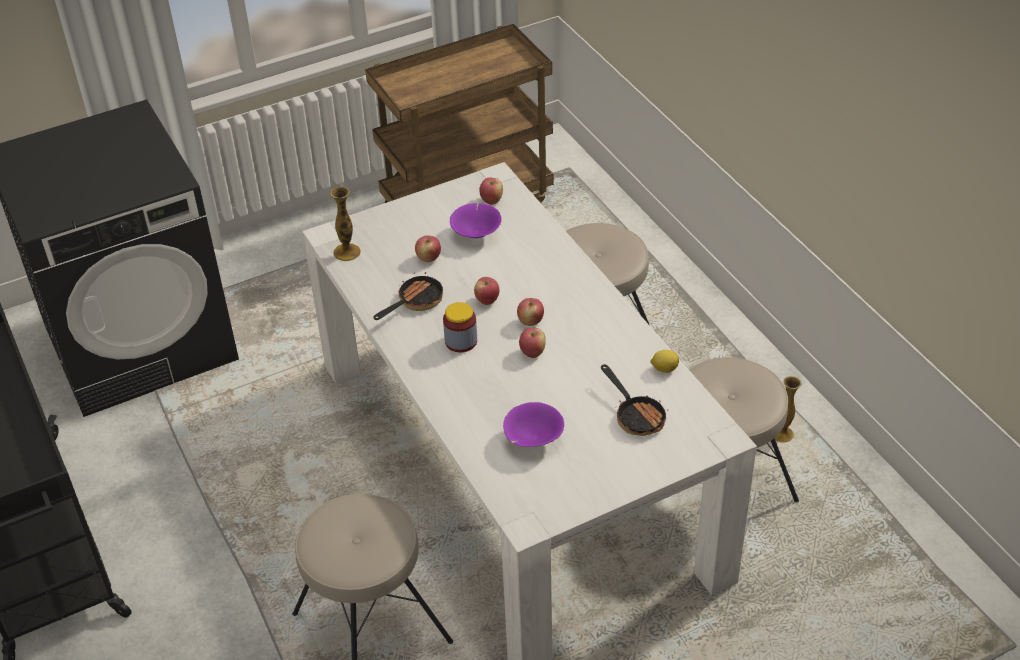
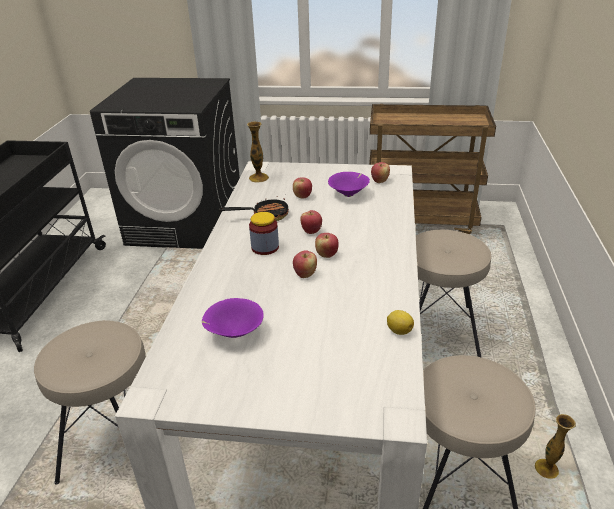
camera: 35 degrees right, 10 degrees down
frying pan [601,364,668,436] -> none

